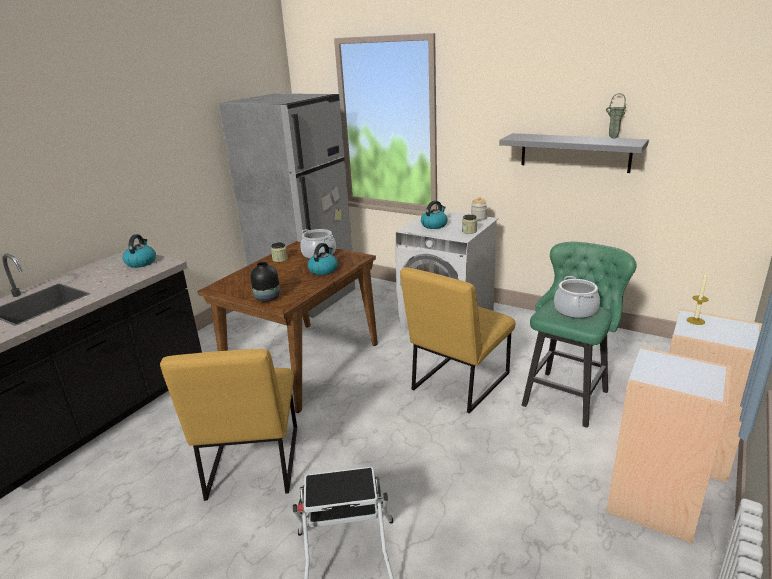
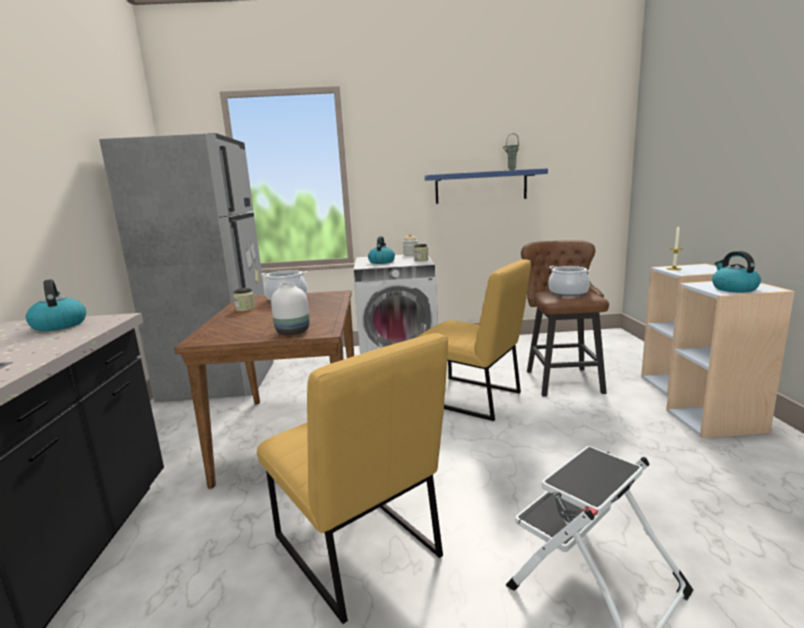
camera: 35 degrees left, 10 degrees down
black vase [250,262,280,302] -> white vase [271,282,310,335]
kettle [308,243,338,275] -> kettle moved to [712,251,761,293]
yellow chair [400,267,515,413] -> yellow chair turned 60 degrees counterclockwise [416,259,531,421]
grey shelf [499,133,649,173] -> blue shelf [425,168,548,204]
green stool [521,242,637,428] -> brown stool [521,240,609,397]

